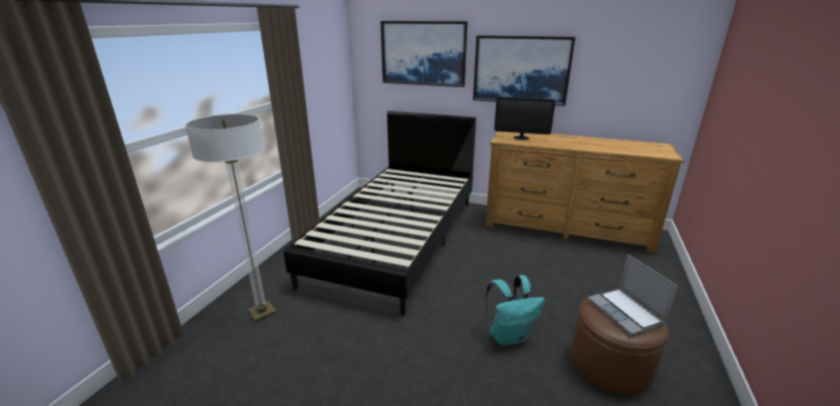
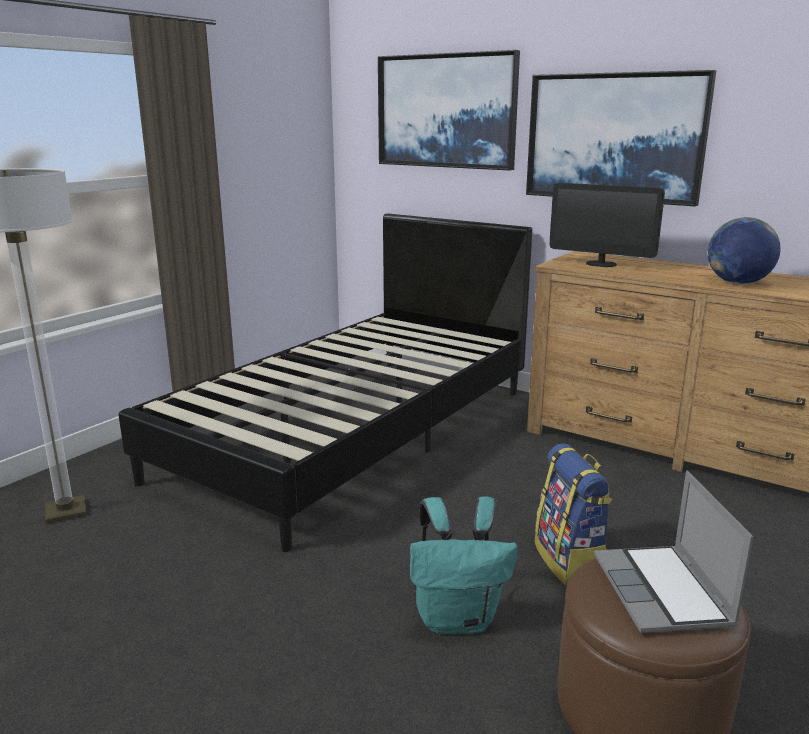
camera: 15 degrees right, 5 degrees down
none -> backpack [535,443,612,586]
none -> globe [708,217,781,284]

